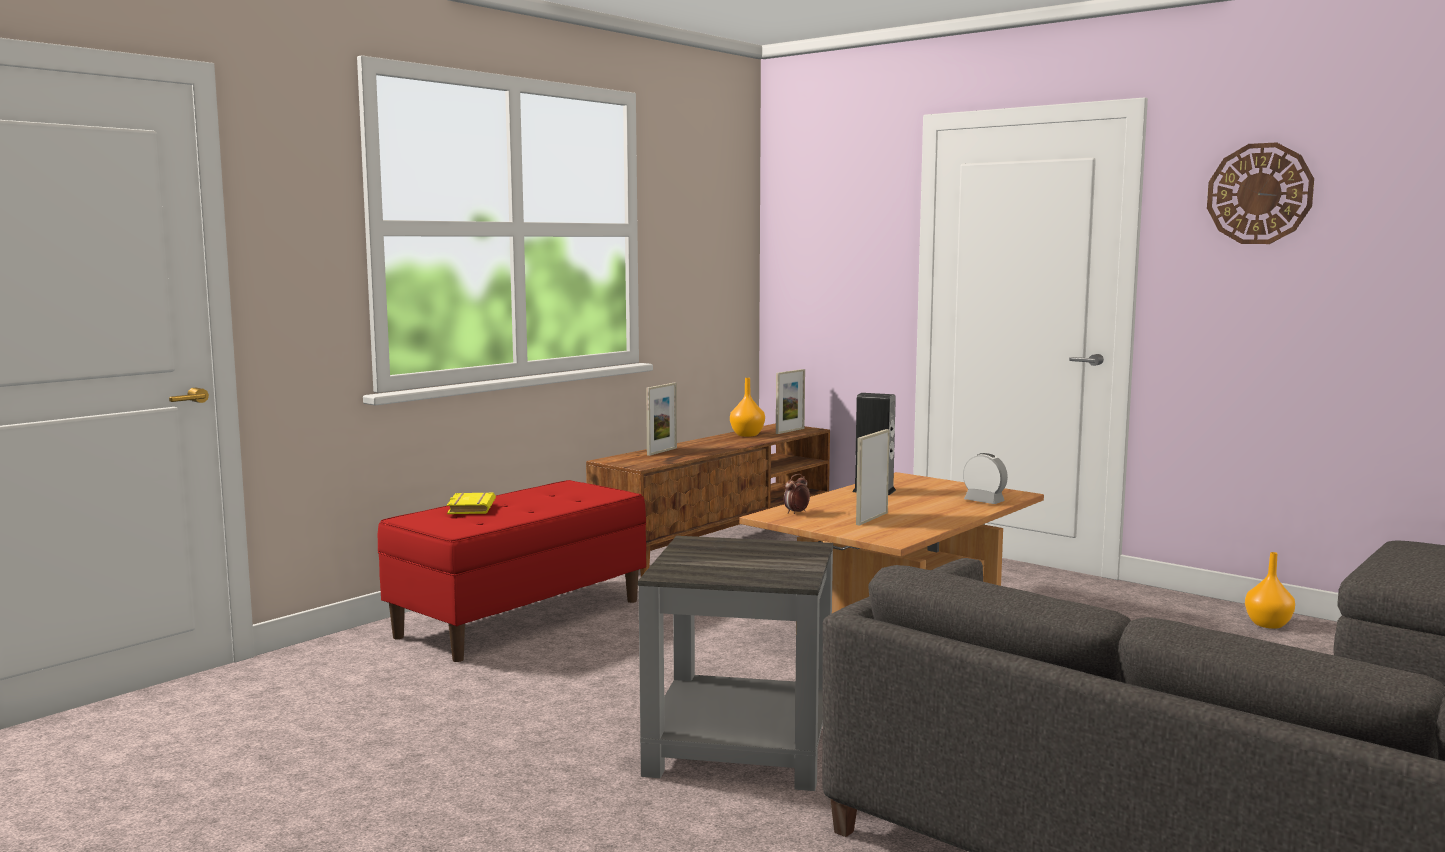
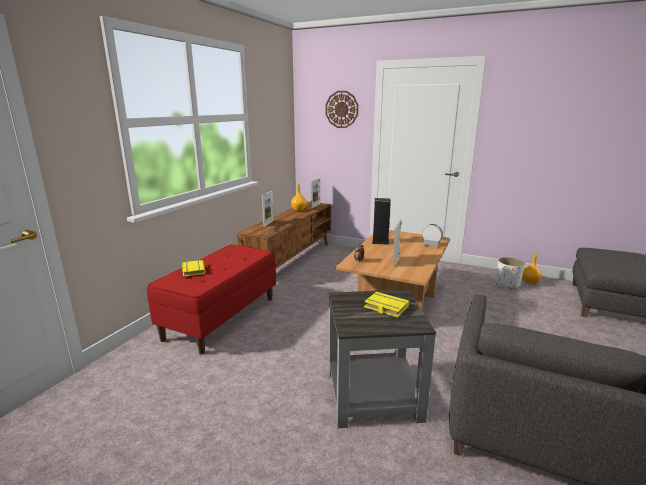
camera: 15 degrees left, 10 degrees up
wall clock [1207,142,1314,244] -> wall clock moved to [325,91,358,128]
none -> yellow book [364,292,410,317]
none -> white planter [496,257,525,290]

